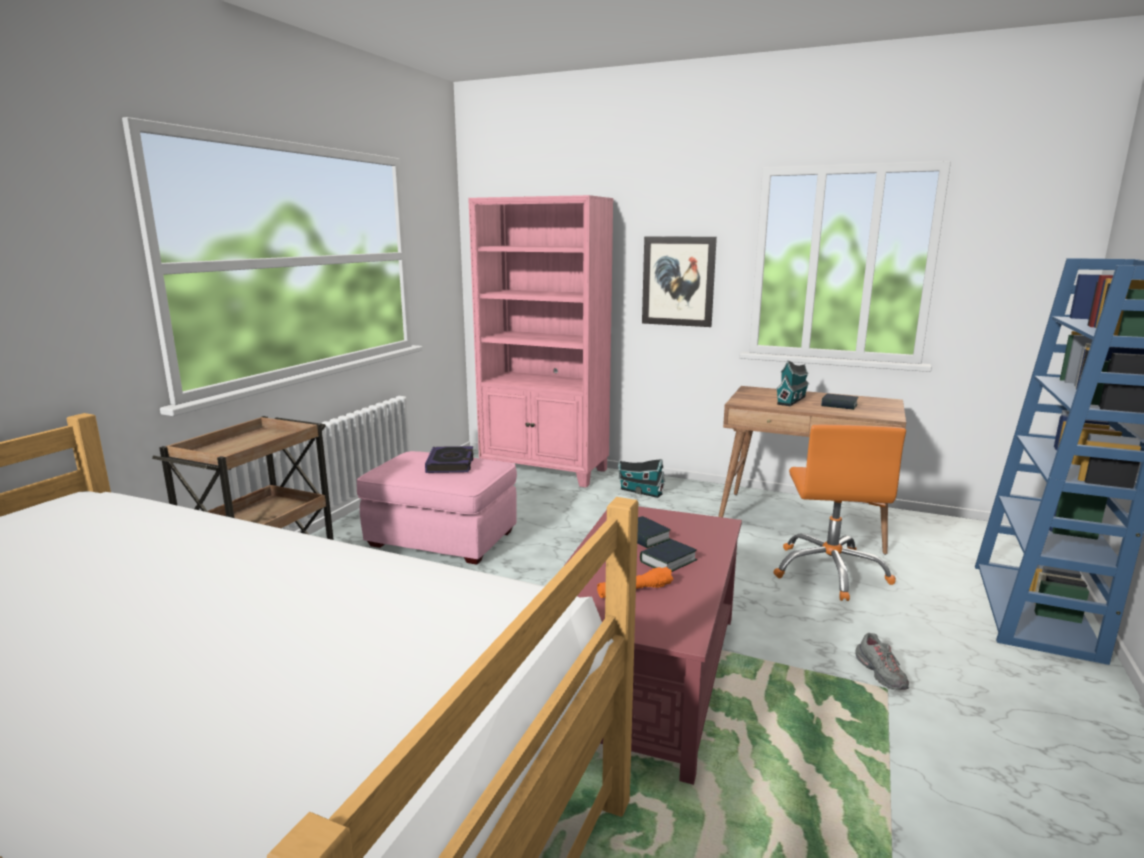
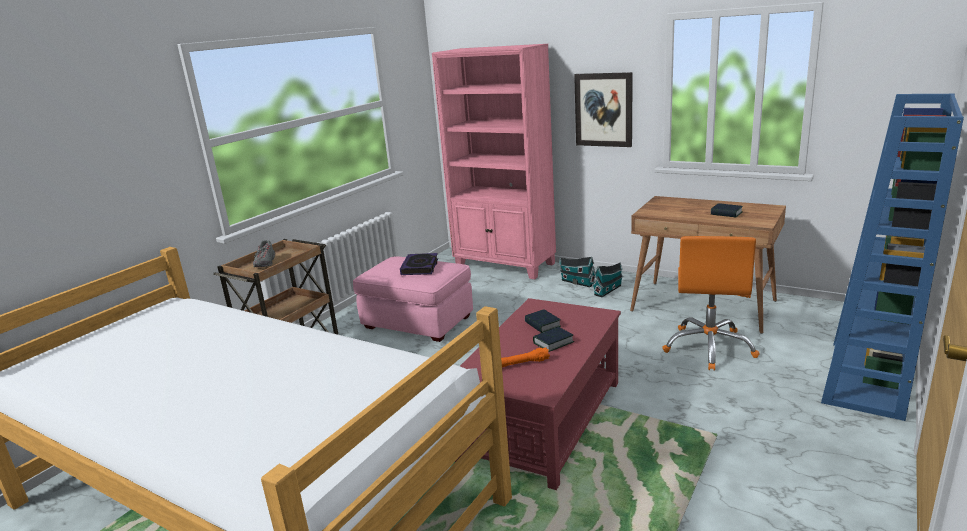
camera: 10 degrees right, 5 degrees up
toy house [776,360,809,406] -> toy house moved to [592,262,623,297]
grey shoe [855,633,909,690] -> grey shoe moved to [253,240,275,267]

